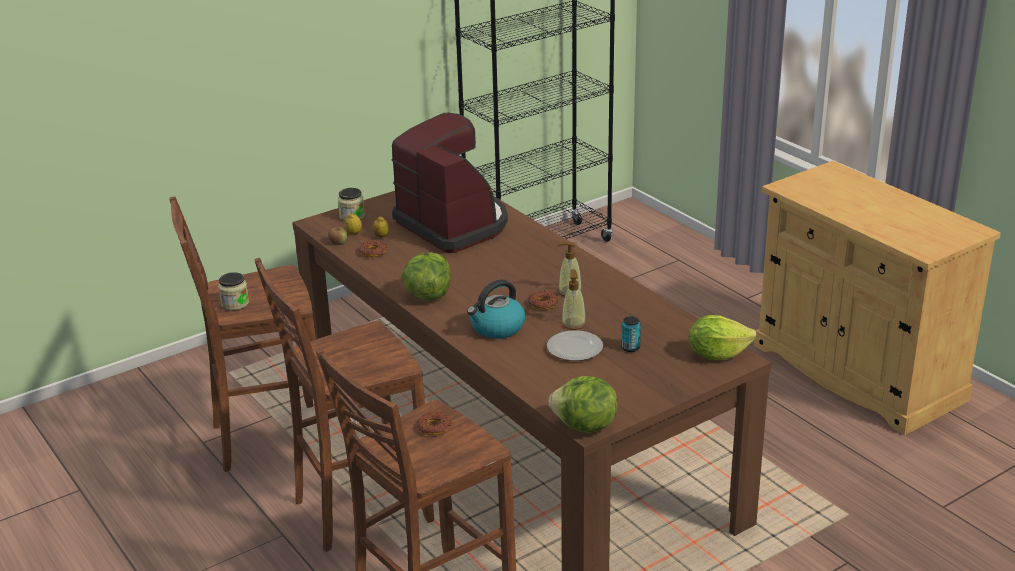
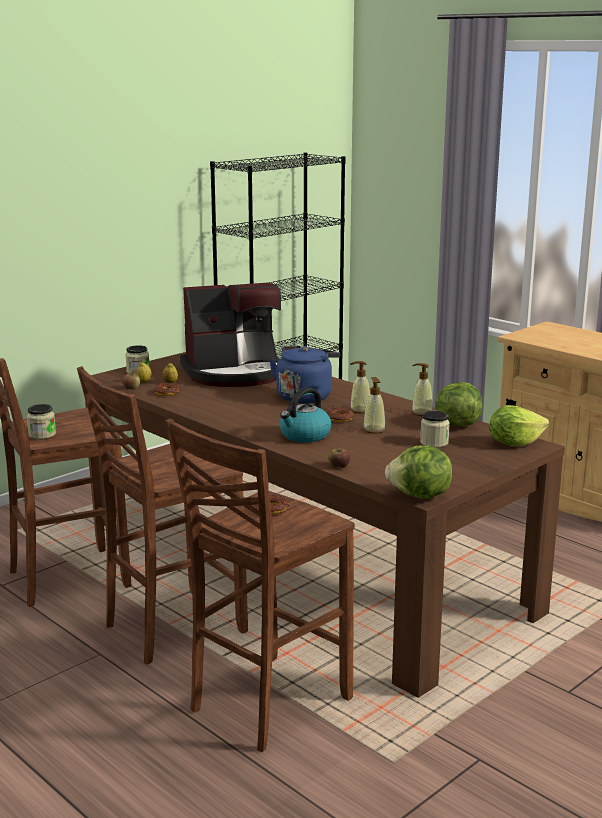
camera: 10 degrees left, 10 degrees down
coffee machine [392,113,508,253] -> coffee machine turned 120 degrees clockwise [180,282,281,387]
lettuce [402,252,451,301] -> lettuce moved to [435,382,482,426]
plate [547,330,603,361] -> none
can [621,316,641,352] -> jar [420,411,450,448]
none -> blue kettle [269,346,340,404]
none -> apple [328,446,350,468]
none -> soap dispenser [411,363,433,416]

